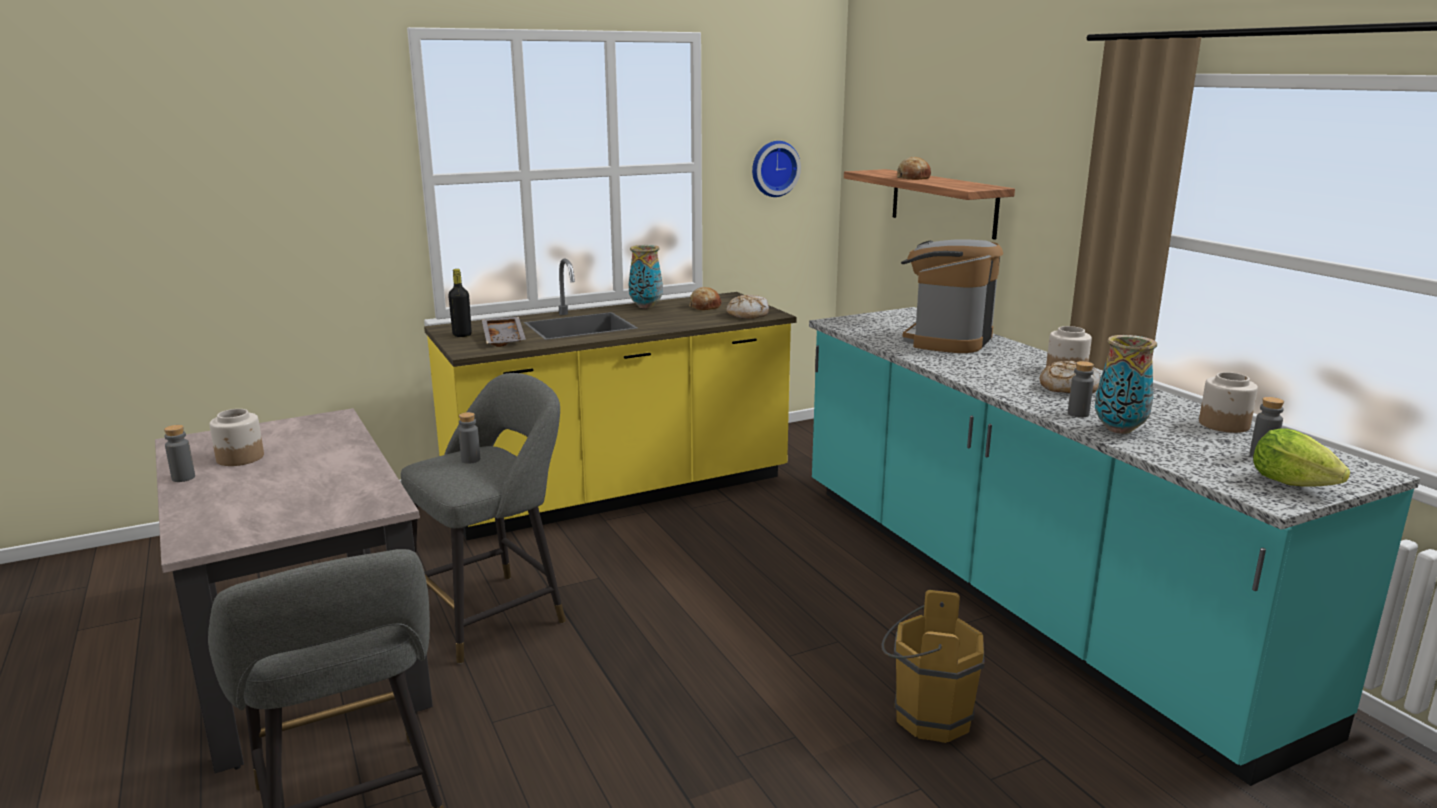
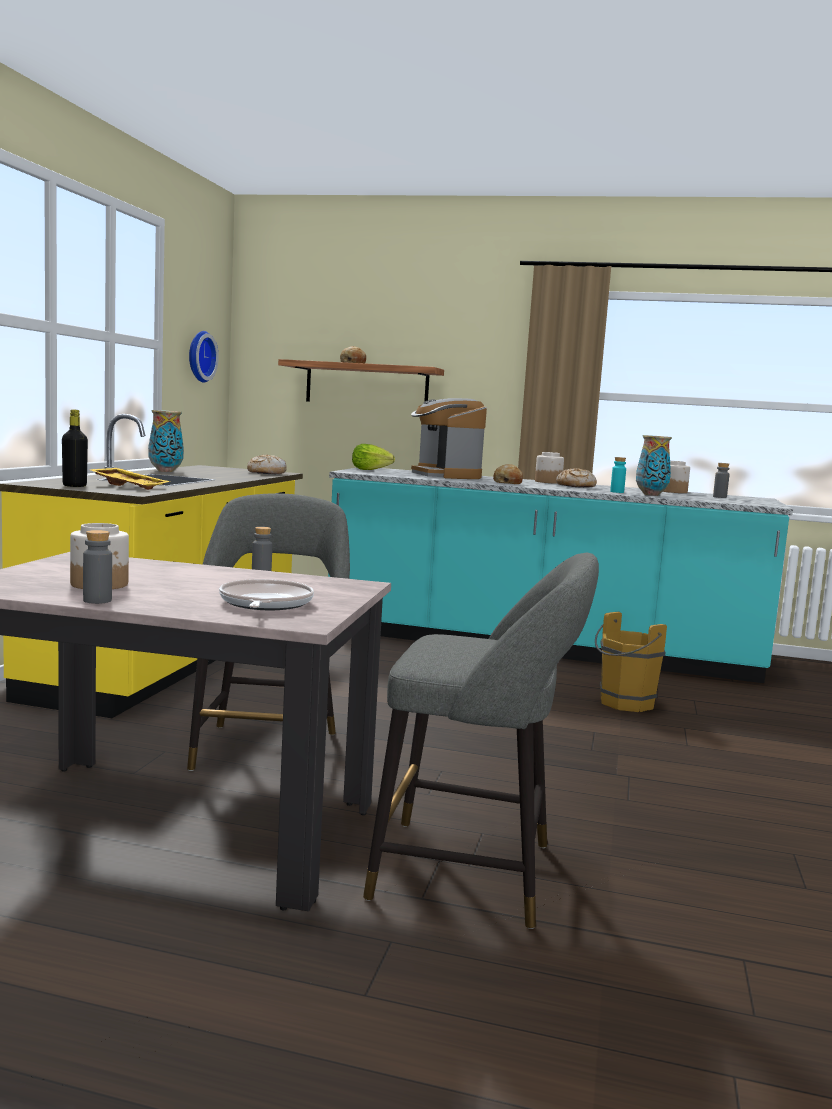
camera: 50 degrees left, 10 degrees down
grey tray [482,317,526,347] -> yellow tray [90,468,170,490]
bread [689,287,721,310] -> bread moved to [493,464,523,484]
grey bottle [1068,361,1094,418] -> turquoise bottle [610,457,626,493]
lettuce [1253,429,1350,487] -> lettuce moved to [352,444,395,470]
none -> frying pan [219,579,314,610]

